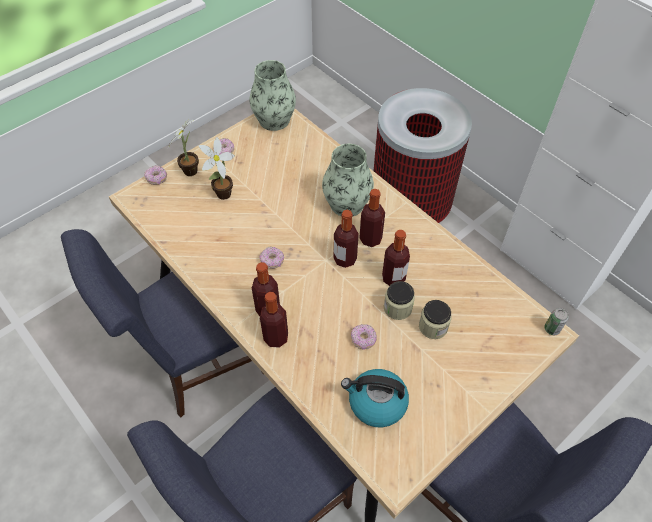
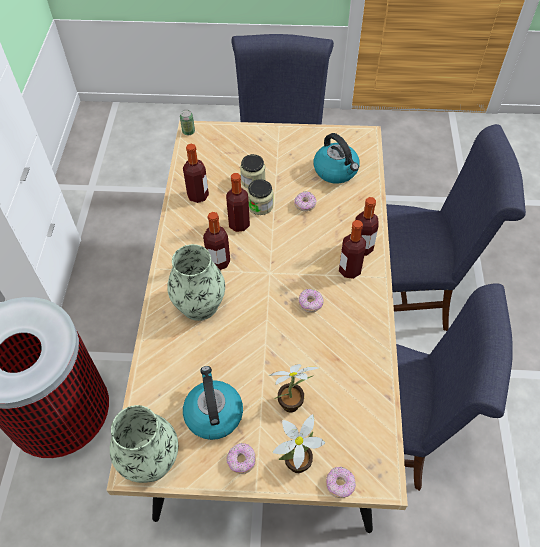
camera: 135 degrees left, 0 degrees up
bottle [333,210,359,268] -> bottle moved to [183,144,209,203]
none -> kettle [183,366,243,440]

